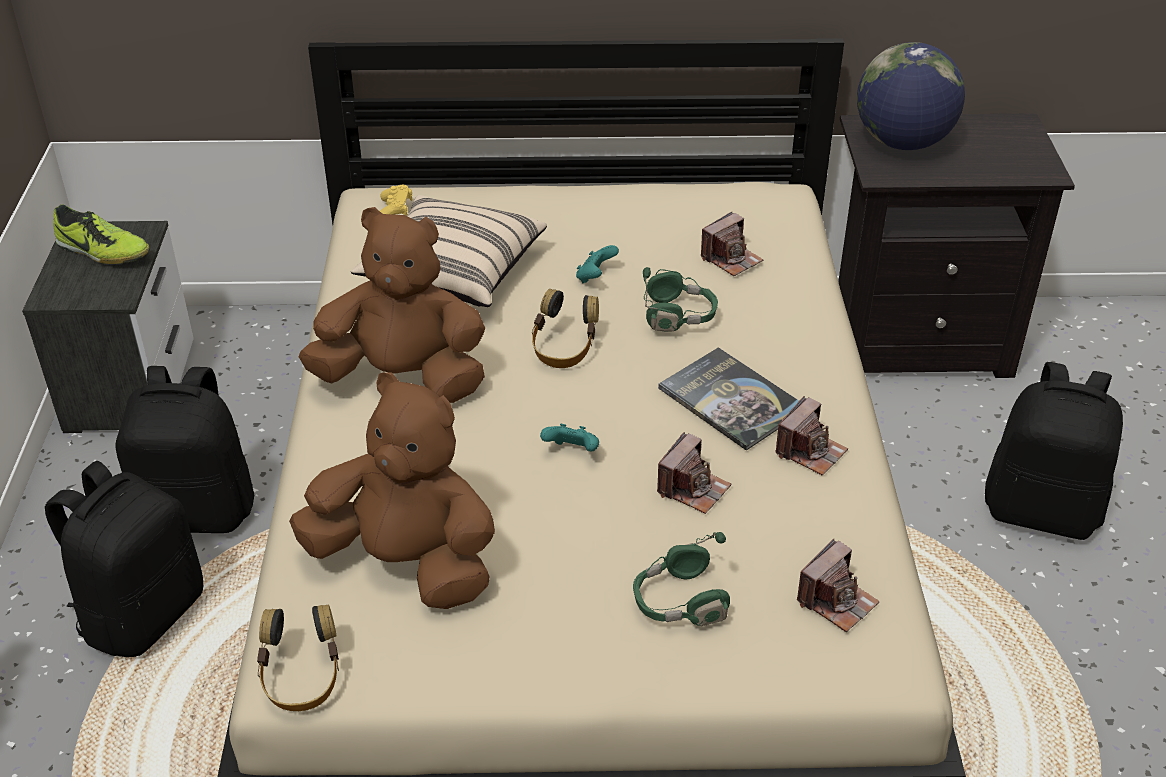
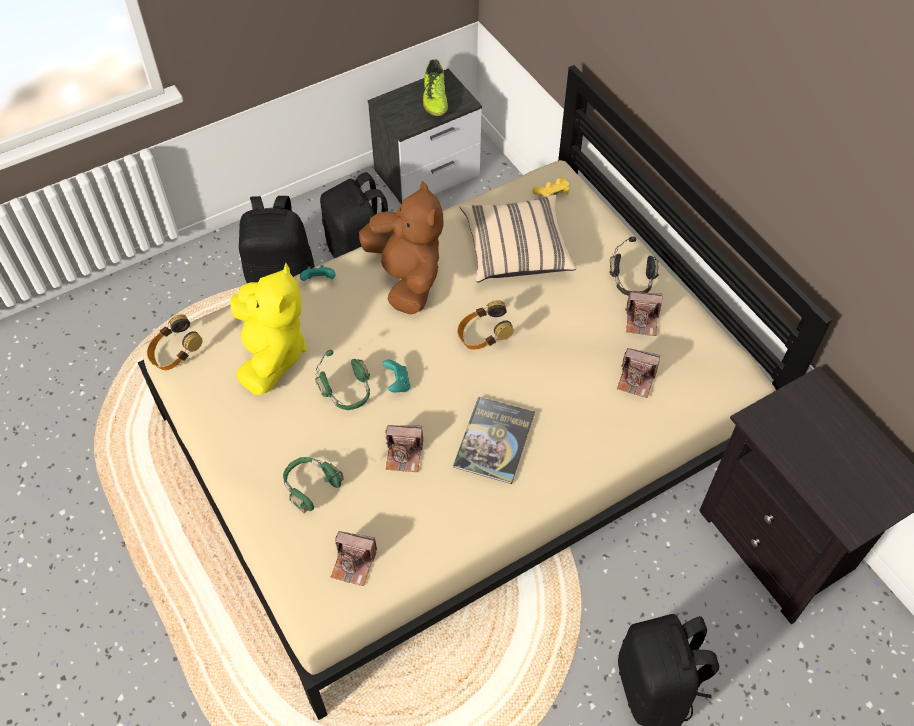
camera: 60 degrees right, 15 degrees up
brown plush toy [289,372,495,609] -> yellow plush toy [230,263,307,395]
turquoise game controller [576,245,619,283] -> turquoise game controller moved to [300,265,336,281]
green headphones [643,267,718,332] -> green headphones moved to [315,350,370,410]
camera [775,396,848,475] -> camera moved to [625,292,662,336]
globe [857,42,965,150] -> none
none -> black headphones [609,237,659,296]

